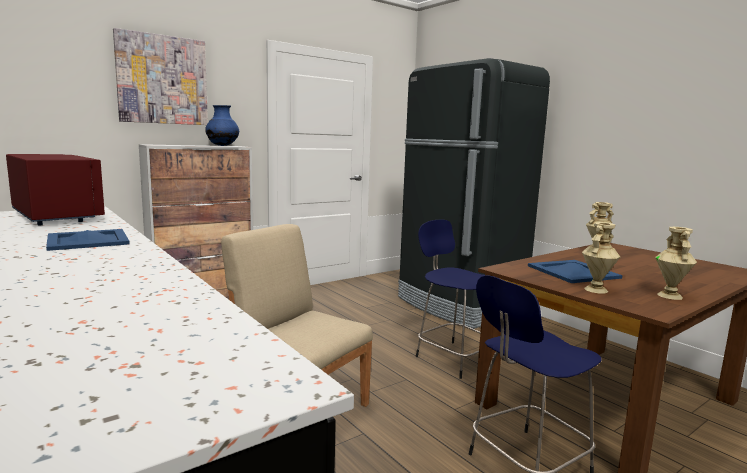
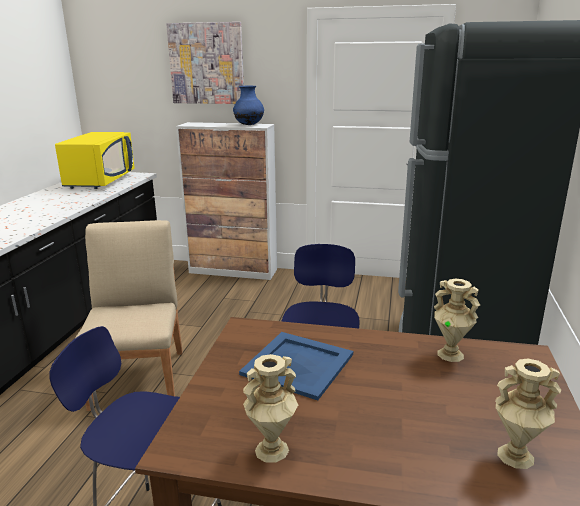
camera: 50 degrees right, 10 degrees up
red microwave [6,154,105,226] -> yellow microwave [55,132,135,189]
blue tray [46,229,130,251] -> none
beige vase [582,222,620,293] -> beige vase moved to [495,358,561,469]

